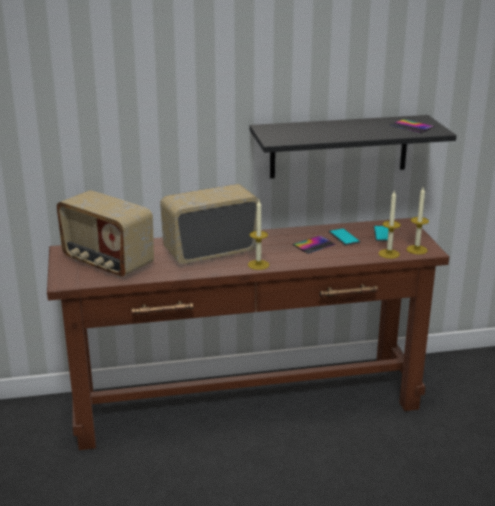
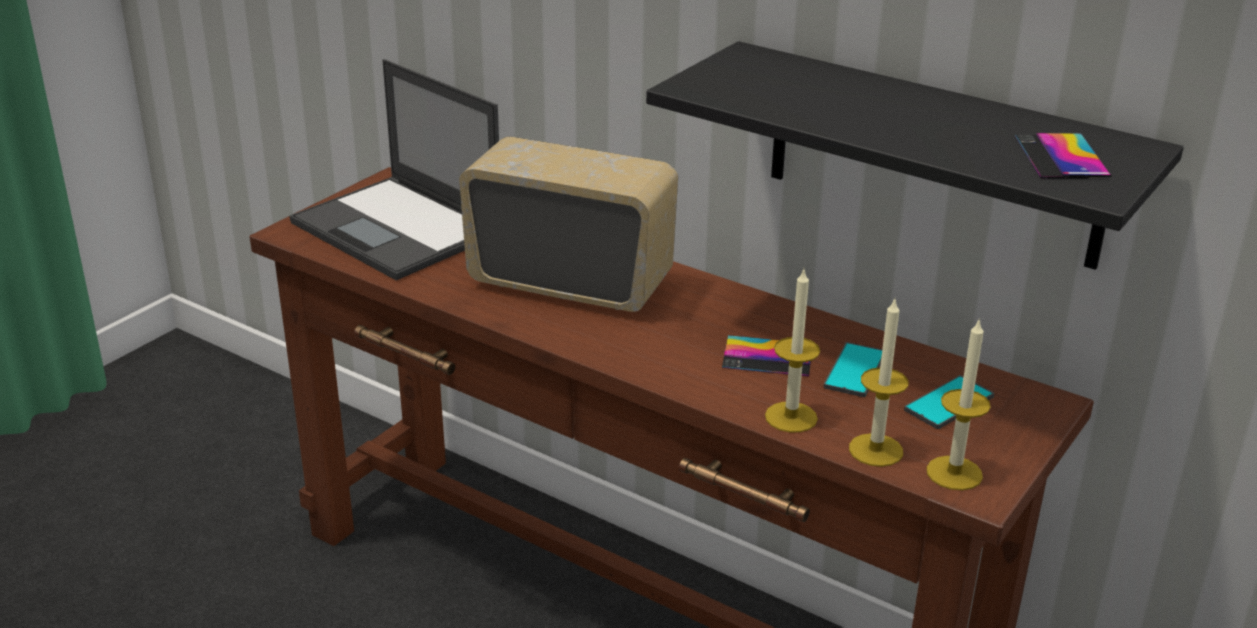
camera: 45 degrees right, 5 degrees up
radio [56,190,154,278] -> laptop [290,59,499,280]
candle [248,201,269,270] -> candle moved to [765,270,820,433]

